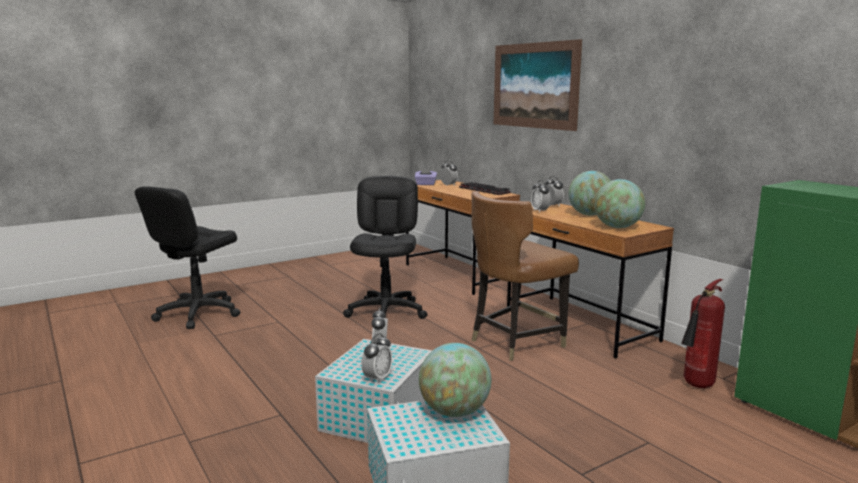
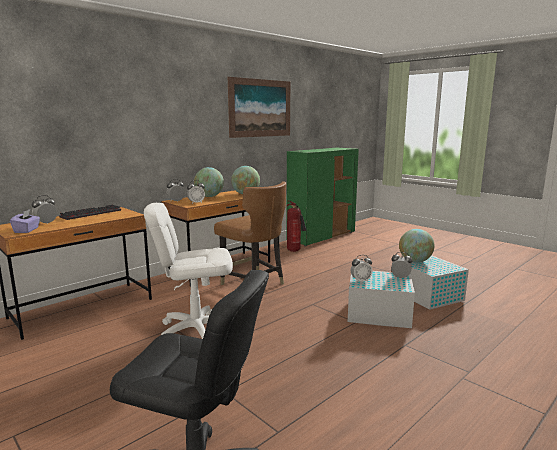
camera: 100 degrees left, 0 degrees up
black office chair [343,176,428,319] -> white office chair [144,203,233,339]
picture [494,39,582,131] -> picture moved to [228,77,290,138]

